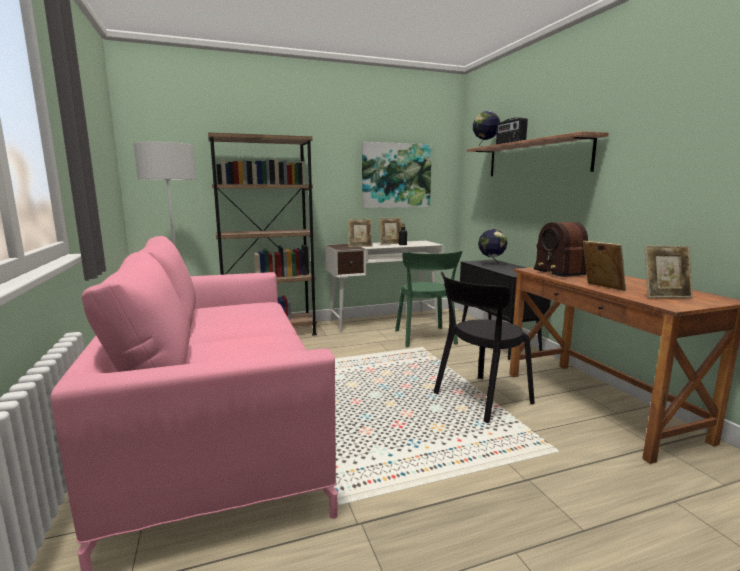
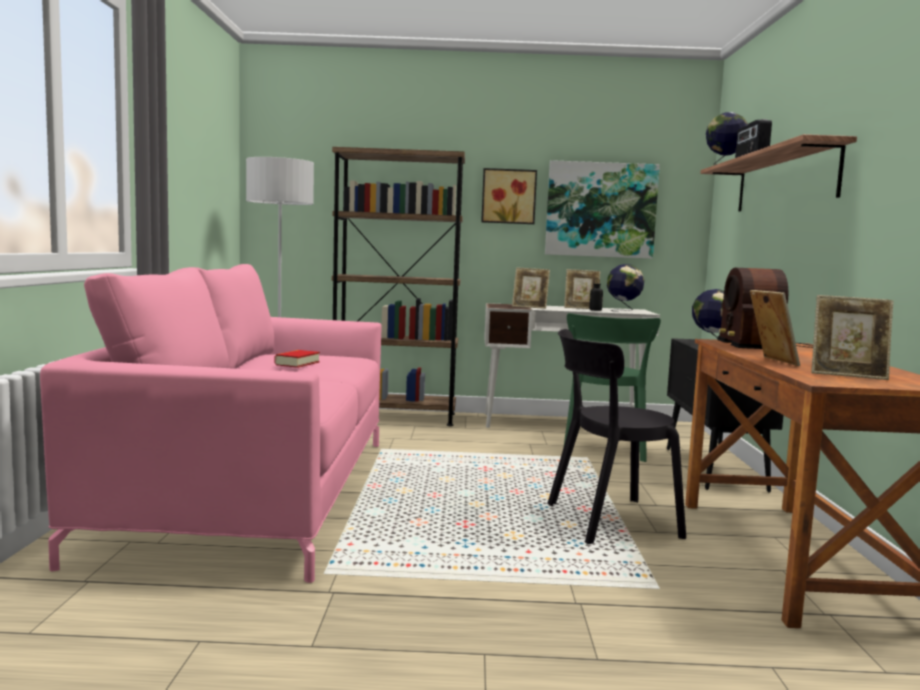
camera: 20 degrees right, 5 degrees down
none -> book [274,350,320,368]
none -> picture [481,168,537,224]
none -> globe [607,264,644,312]

